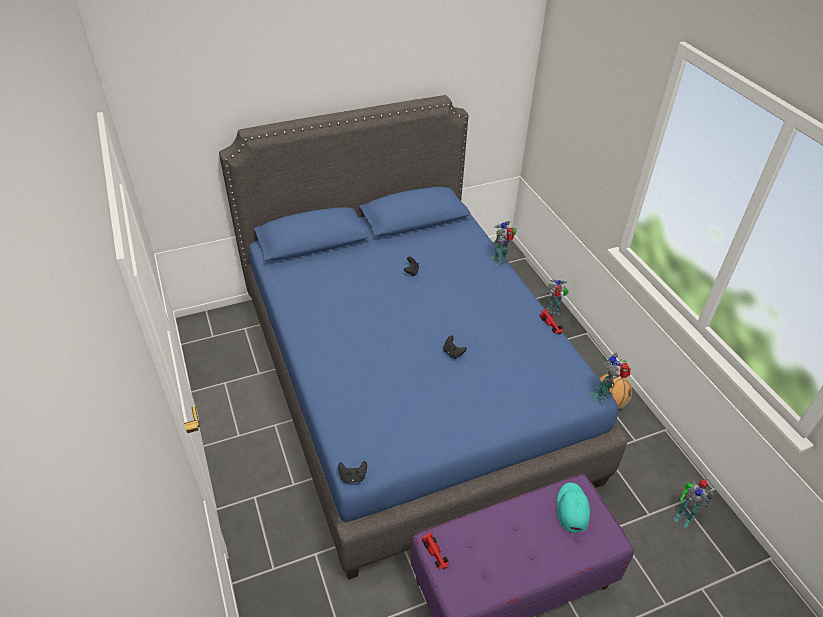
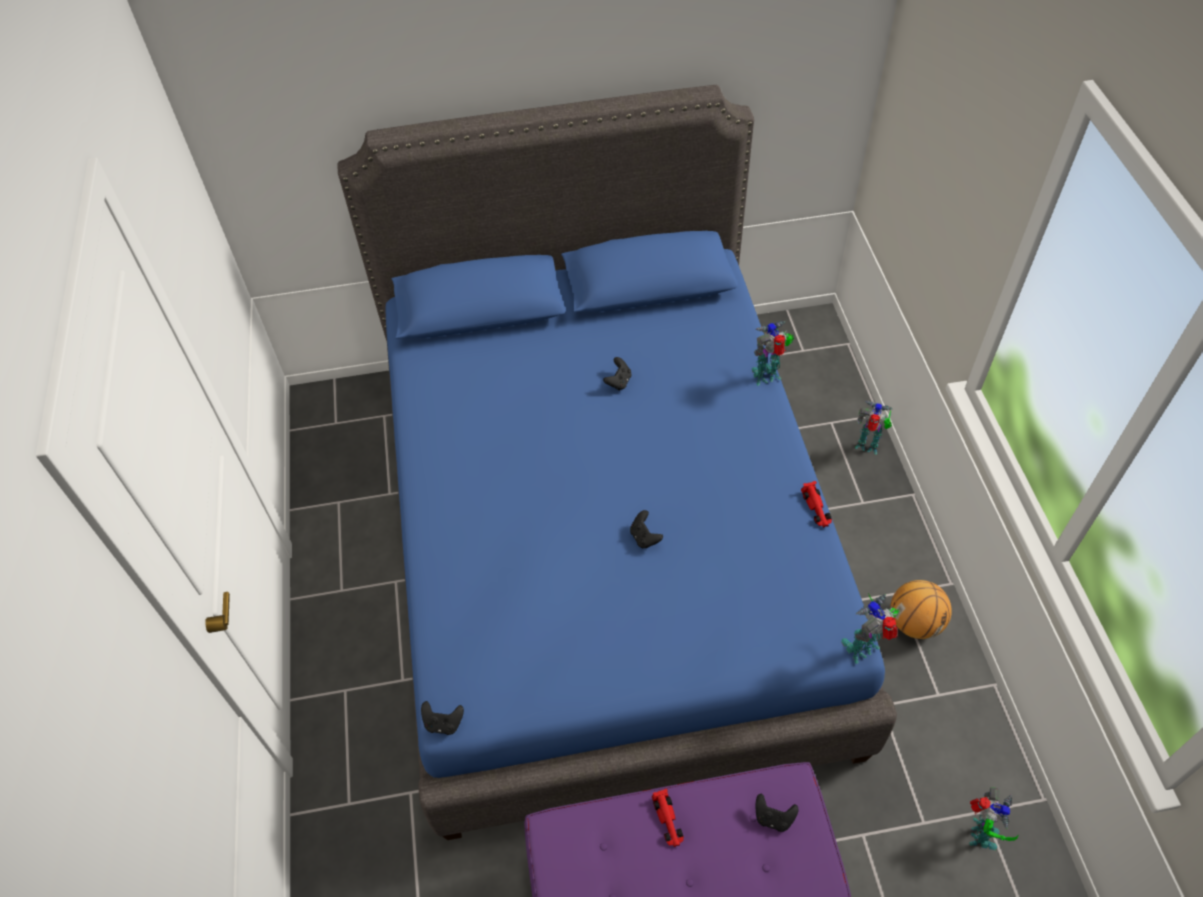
camera: 15 degrees right, 10 degrees up
red toy car [422,532,449,570] -> red toy car moved to [652,789,684,847]
turquoise cap [557,483,590,533] -> black game controller [755,794,799,832]
toy robot [674,478,714,528] -> toy robot turned 120 degrees counterclockwise [969,787,1018,850]

